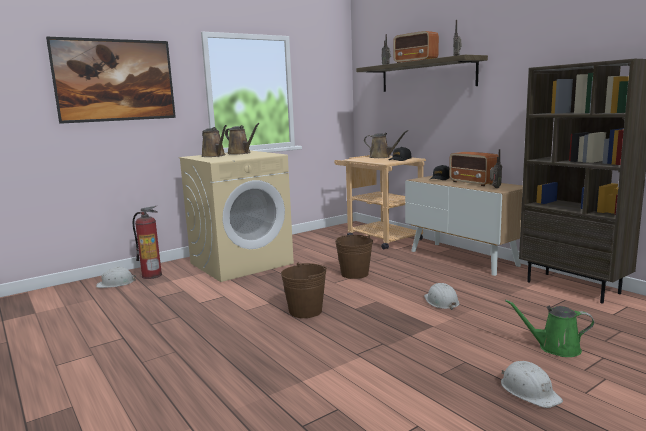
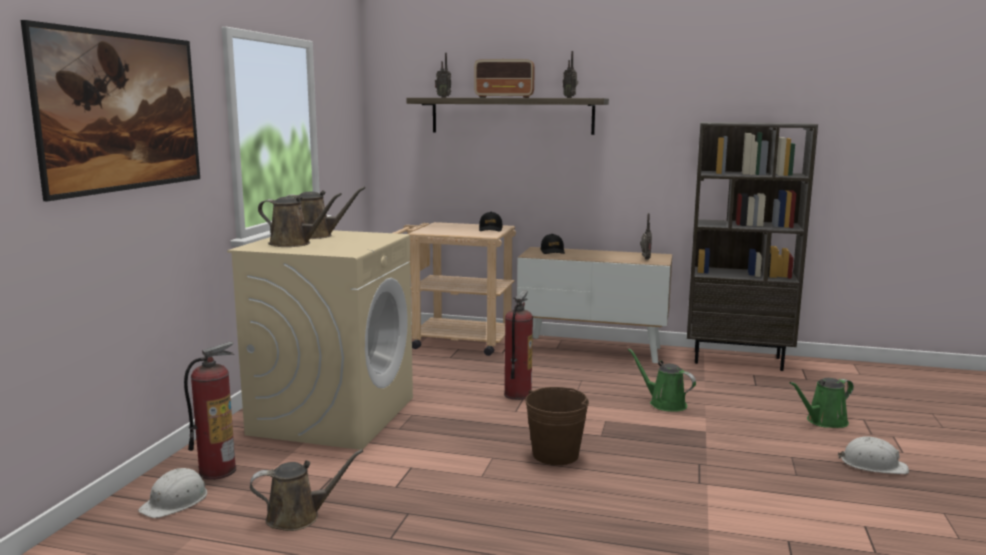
camera: 40 degrees left, 0 degrees up
brown bucket [335,235,373,279] -> fire extinguisher [504,290,533,400]
brown watering can [364,130,408,158] -> brown watering can moved to [250,449,363,531]
white hard hat [424,283,460,310] -> green watering can [628,348,696,412]
radio [449,152,498,186] -> none

